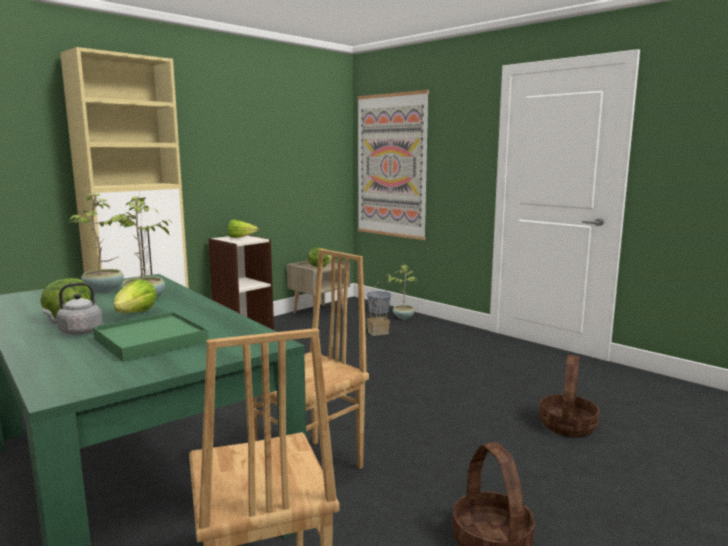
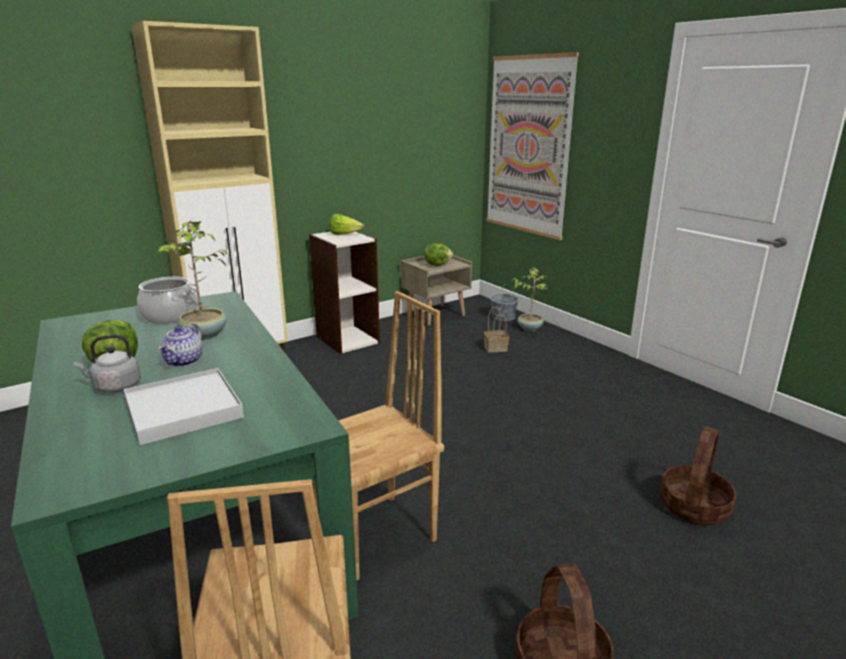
camera: 10 degrees right, 10 degrees up
potted plant [69,193,131,293] -> cooking pot [137,277,198,324]
green tray [93,312,209,362] -> white tray [124,368,244,445]
lettuce [114,279,157,313] -> teapot [158,324,203,367]

